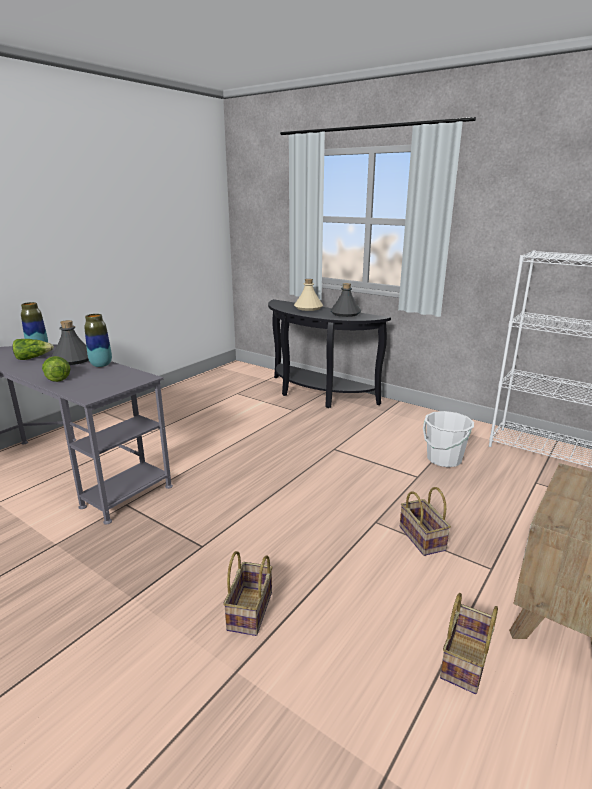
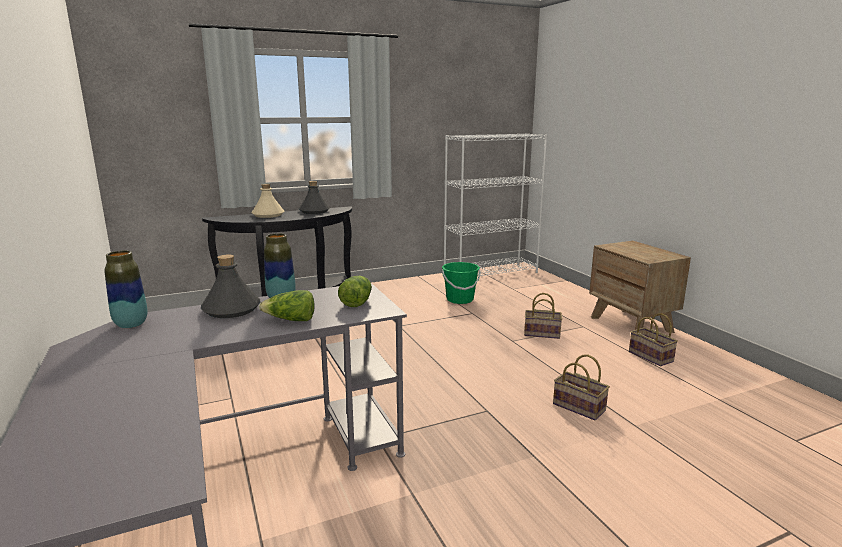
camera: 60 degrees left, 5 degrees down
lettuce [13,339,54,360] -> lettuce moved to [338,276,372,307]
white bucket [423,411,474,467] -> green bucket [442,262,481,304]

